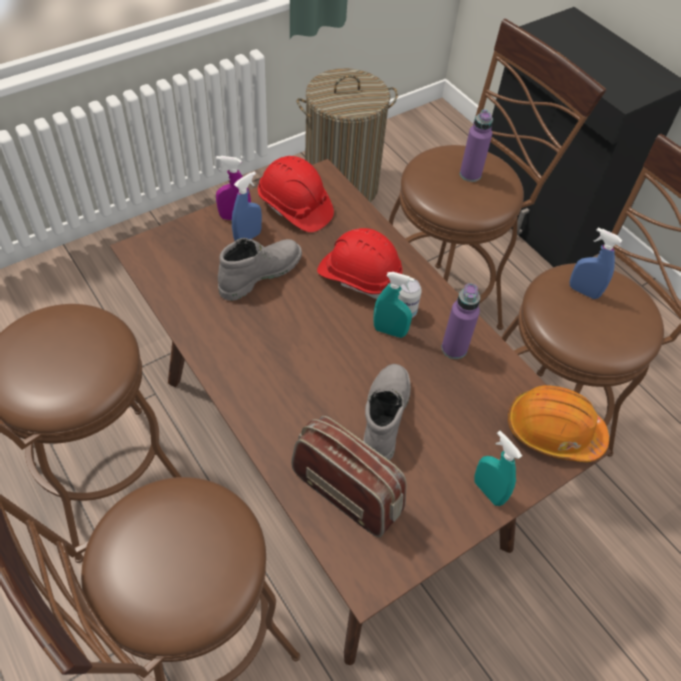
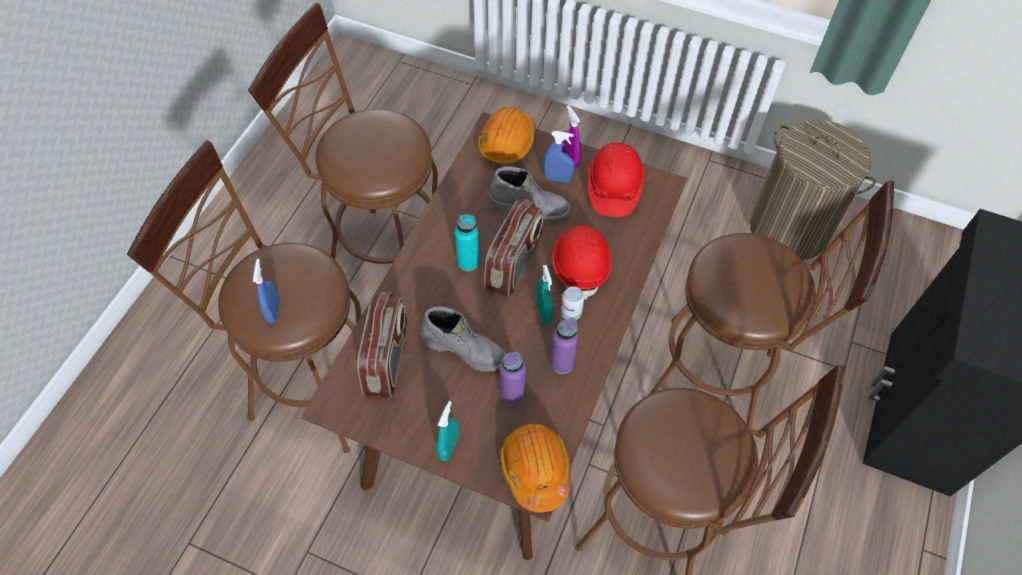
camera: 60 degrees right, 5 degrees up
grey boot [363,364,411,460] -> grey boot turned 45 degrees clockwise [421,307,506,372]
purple bottle [460,110,493,182] -> purple bottle moved to [500,352,526,405]
blue spray bottle [570,228,622,299] -> blue spray bottle moved to [253,259,280,324]
none -> turquoise bottle [455,214,479,271]
none -> orange hard hat [478,107,536,165]
none -> radio [484,199,543,298]

